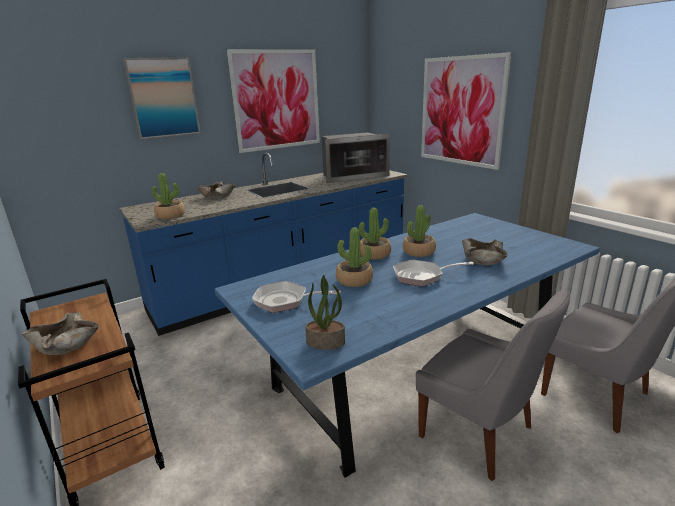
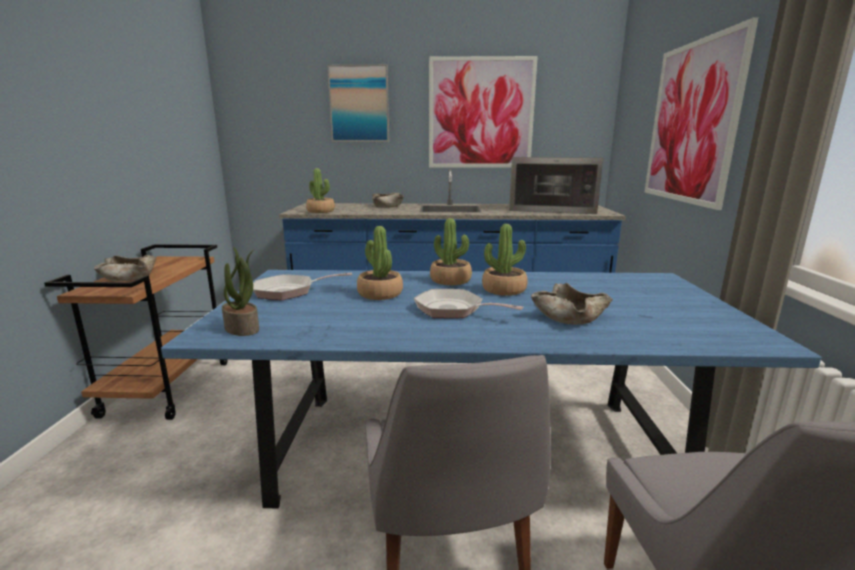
camera: 35 degrees right, 5 degrees down
frying pan [252,281,341,313] -> frying pan turned 60 degrees counterclockwise [253,273,352,300]

